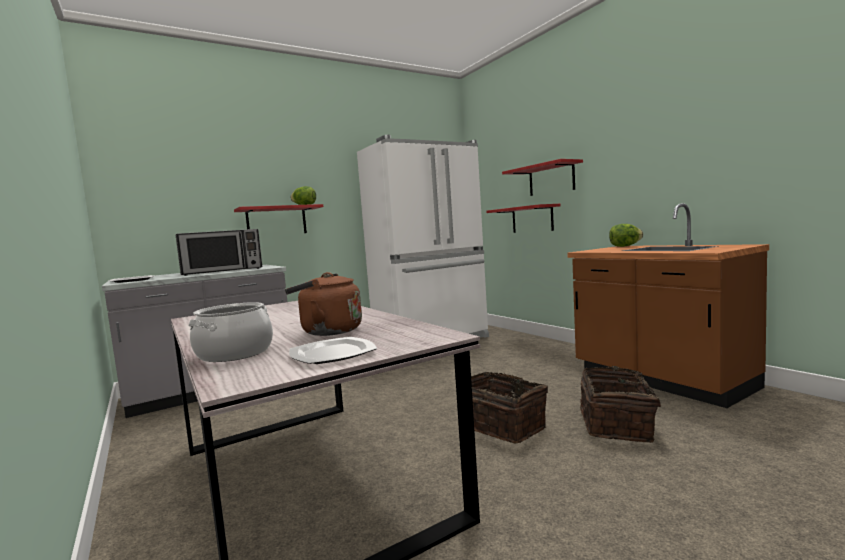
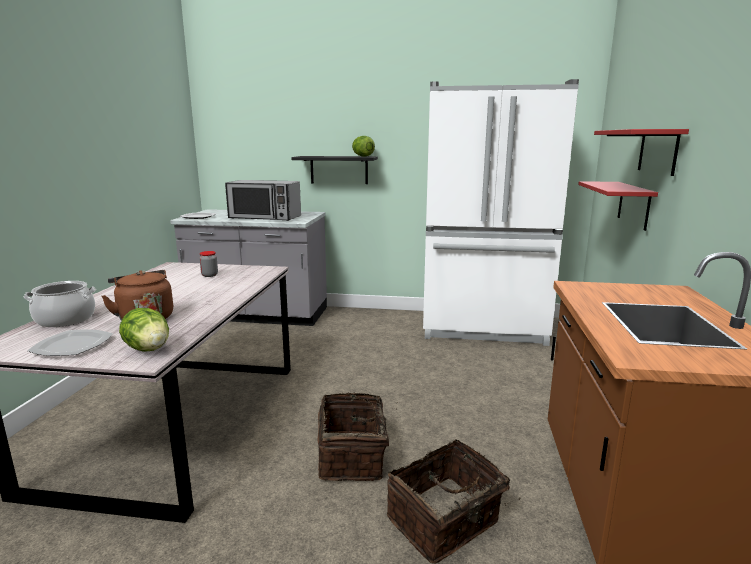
camera: 40 degrees right, 10 degrees up
red shelf [234,204,323,233] -> black shelf [291,156,378,184]
lettuce [609,224,643,247] -> lettuce moved to [119,308,169,352]
none -> jar [199,251,218,277]

